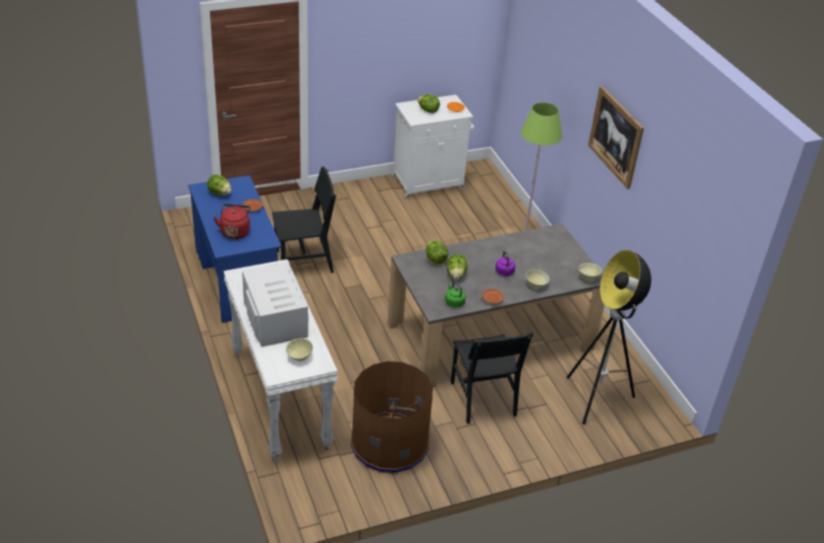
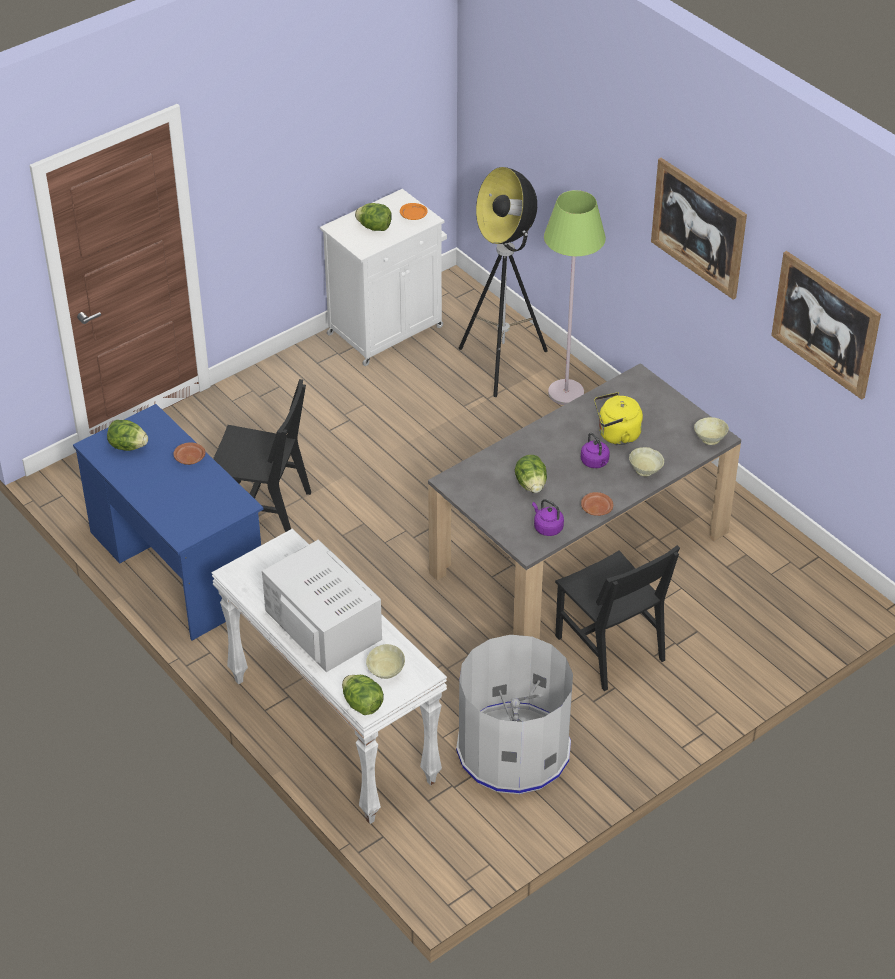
camera: 15 degrees left, 5 degrees up
red kettle [213,204,251,239] -> none
black chair [272,167,336,273] -> black chair turned 45 degrees clockwise [213,379,311,532]
brown trash can [350,361,433,473] -> grey trash can [456,635,573,794]
lettuce [426,241,448,264] -> lettuce moved to [342,675,384,715]
green kettle [445,281,466,308] -> purple kettle [532,499,564,536]
floor lamp [567,250,651,425] -> floor lamp moved to [459,167,548,397]
none -> yellow kettle [594,392,643,445]
none -> picture [771,251,881,400]

